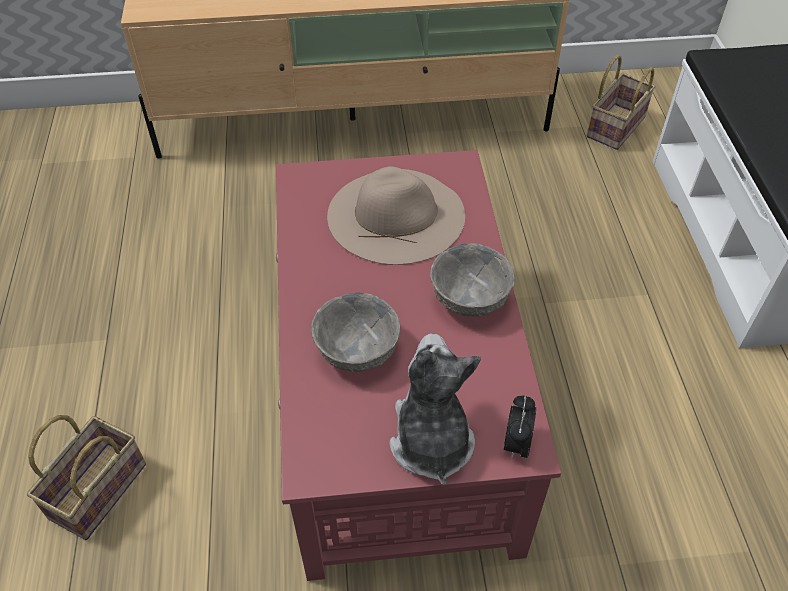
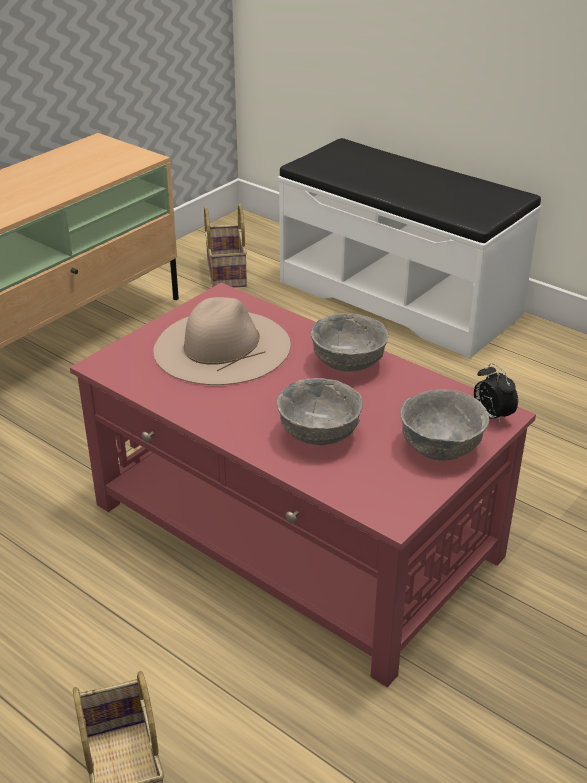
camera: 45 degrees left, 15 degrees down
plush toy [389,333,481,485] -> grey bowl [400,389,489,461]

